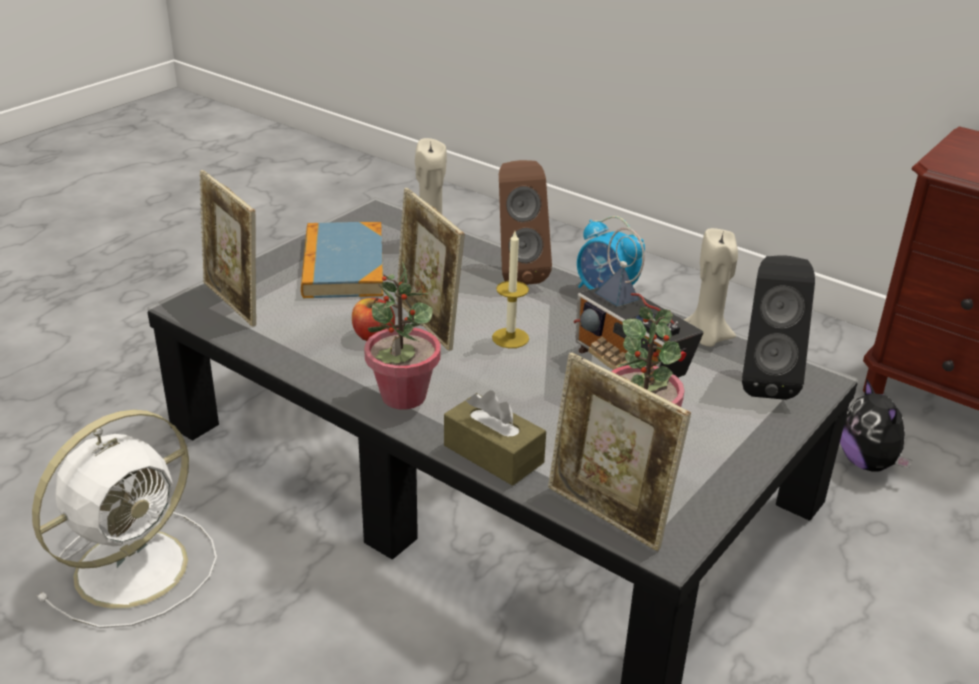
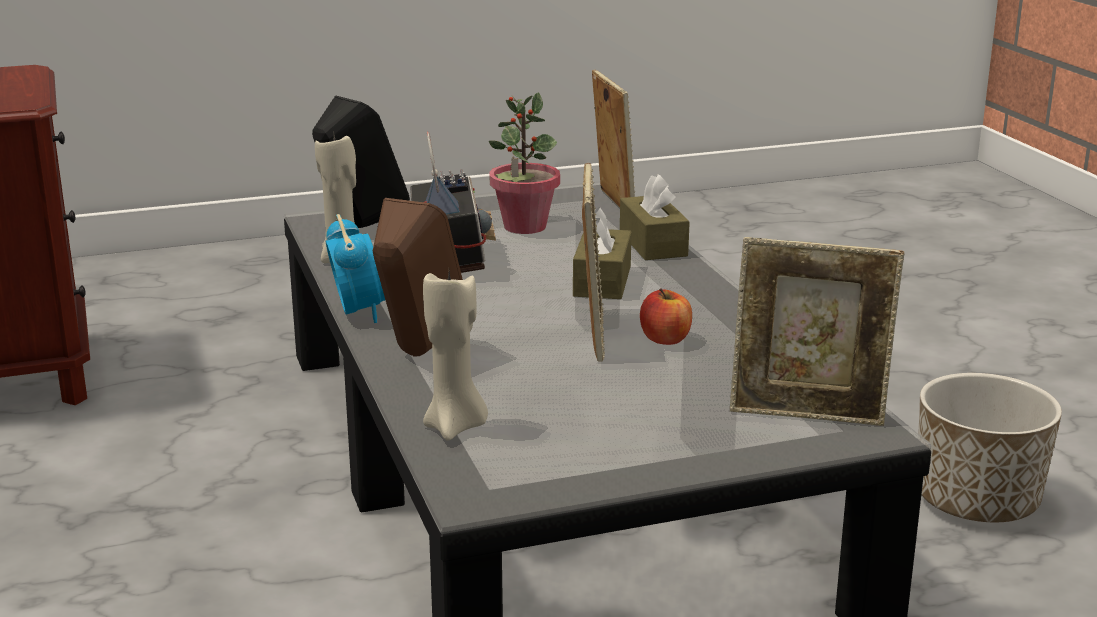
camera: 145 degrees left, 10 degrees down
white fan [32,410,217,628] -> planter [918,373,1062,522]
picture frame [200,170,256,327] -> picture frame turned 105 degrees clockwise [730,237,904,426]
book [301,222,383,298] -> none
potted plant [364,262,440,409] -> none
candle [492,232,529,348] -> none
plush toy [840,380,913,471] -> none
none -> brown tissue box [573,207,632,299]

